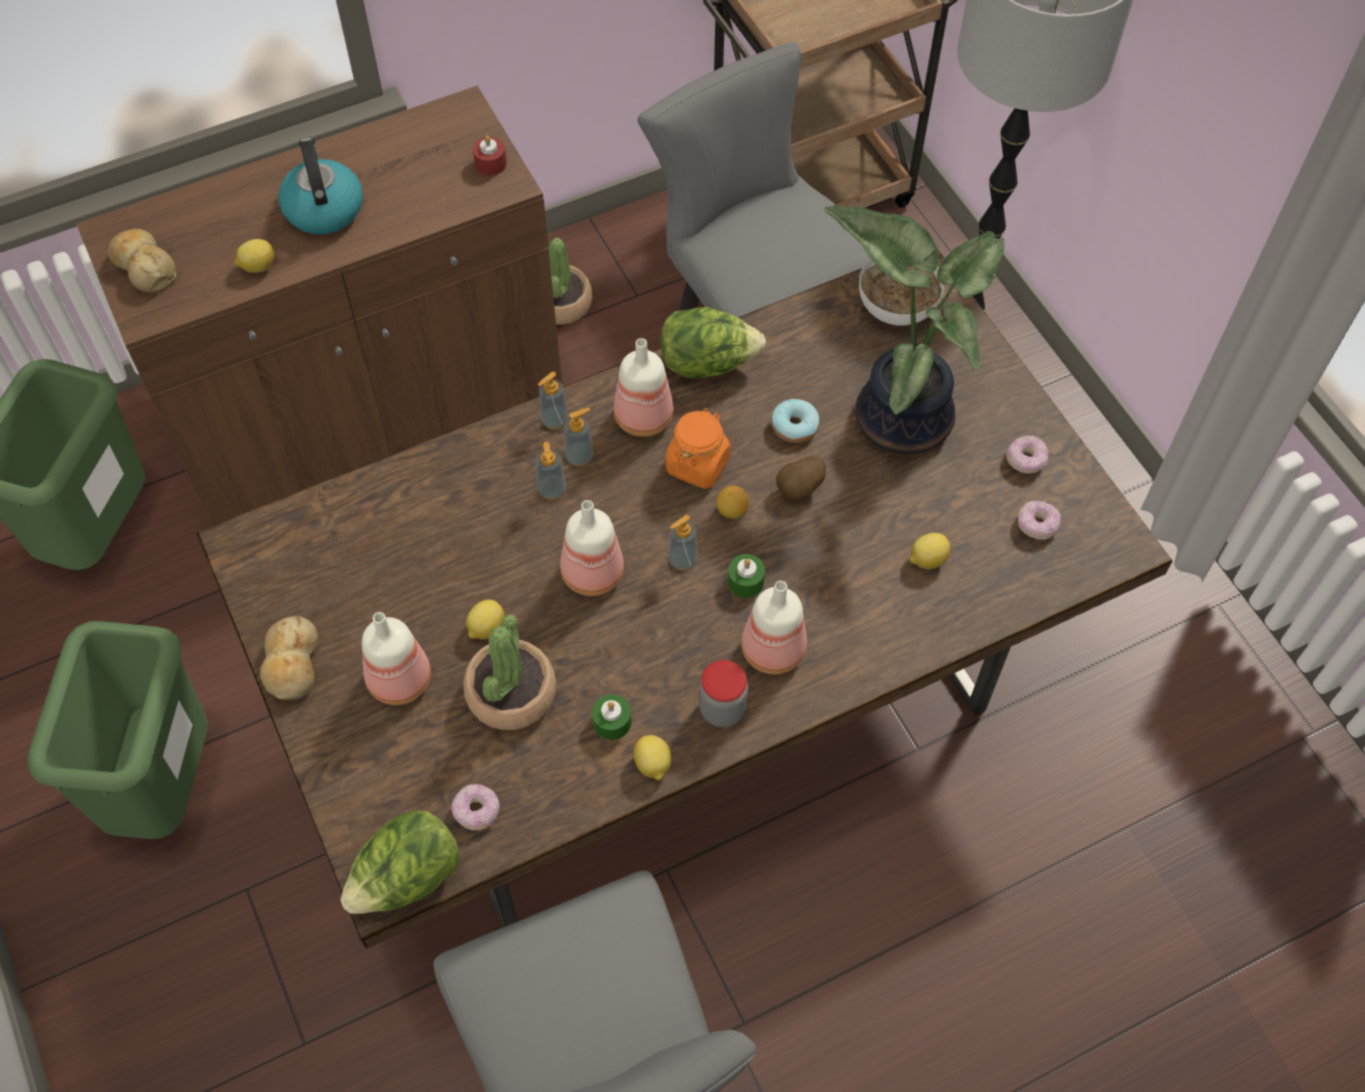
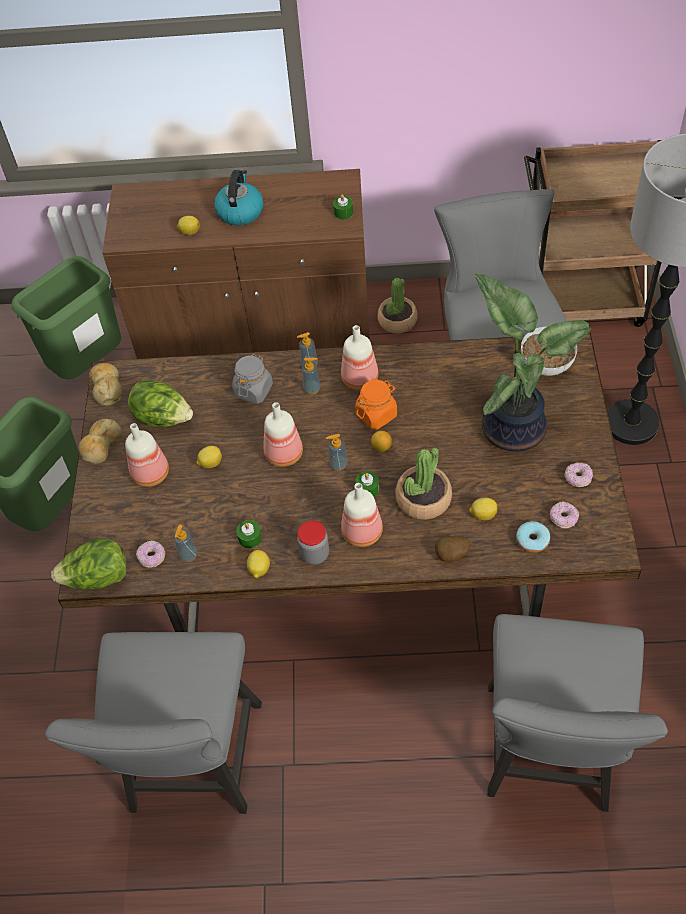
camera: 30 degrees right, 5 degrees down
bread [108,229,176,293] -> bread moved to [89,363,123,406]
potted plant [463,614,556,730] -> potted plant moved to [395,447,452,520]
red candle [473,135,507,176] -> green candle [333,194,353,220]
soap dispenser [536,442,566,500] -> soap dispenser moved to [174,525,198,562]
lettuce [660,307,766,378] -> lettuce moved to [128,379,193,427]
donut [771,399,820,443] -> donut moved to [516,521,550,553]
potato [776,456,826,500] -> potato moved to [435,536,470,563]
none -> grey jar [232,354,273,404]
none -> grey chair [487,614,668,812]

